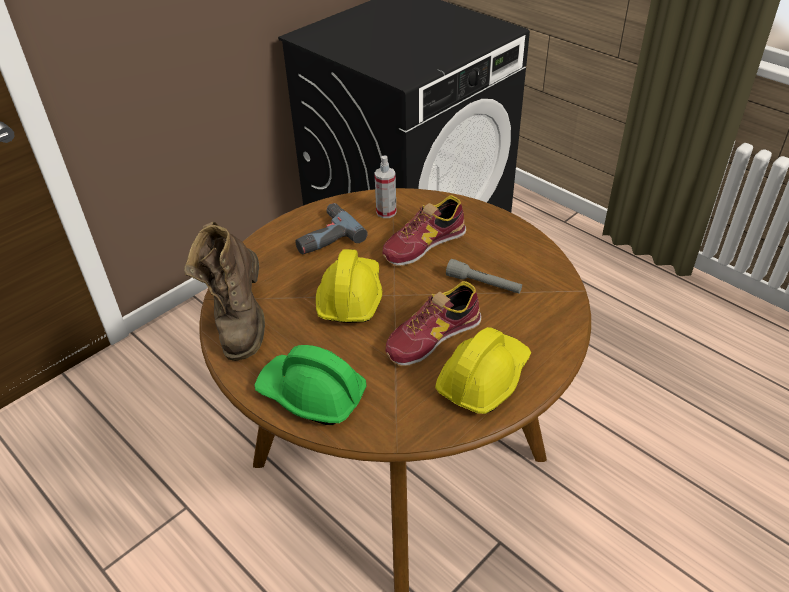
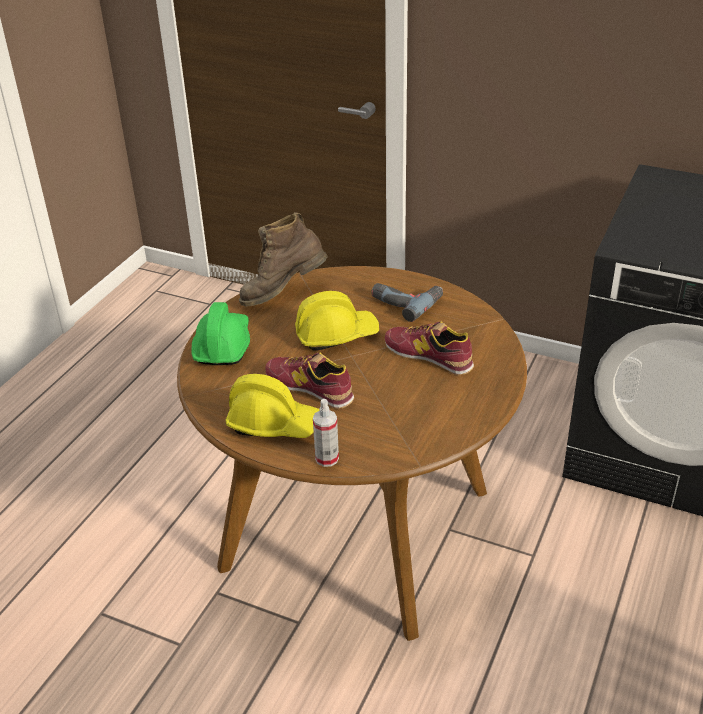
camera: 70 degrees right, 5 degrees down
spray bottle [374,156,396,218] -> spray bottle moved to [313,399,339,467]
grey flashlight [446,259,522,294] -> none

